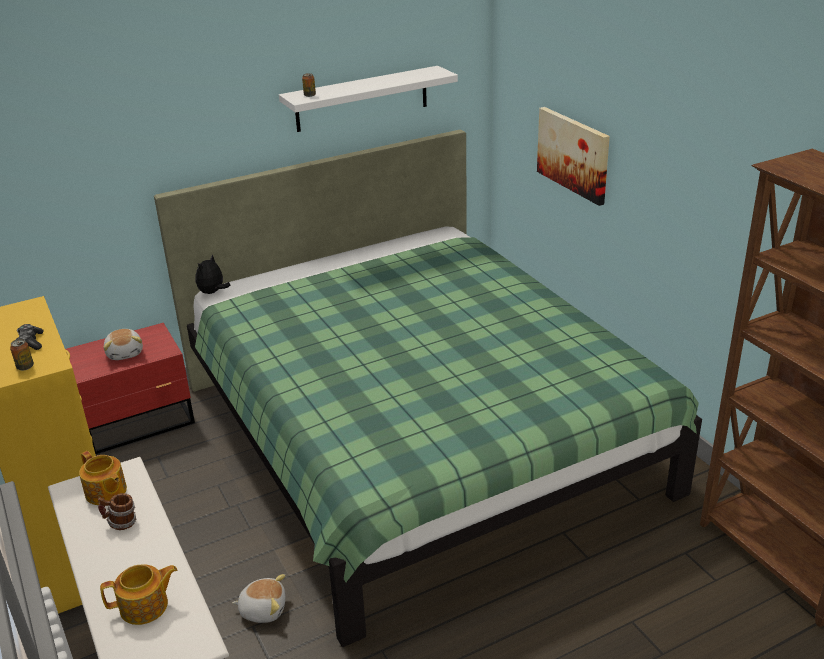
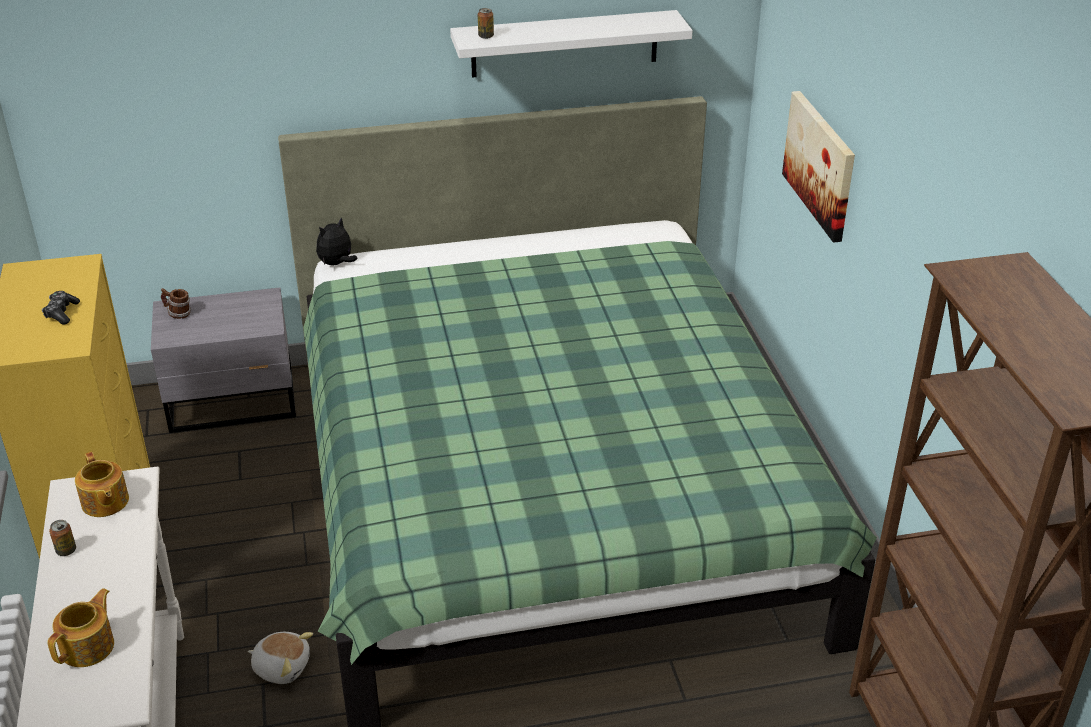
camera: 15 degrees right, 5 degrees up
can [10,339,34,371] -> can moved to [49,520,76,556]
red nightstand [66,323,195,454] -> grey nightstand [151,288,296,433]
mug [98,493,136,530] -> mug moved to [161,288,191,319]
teapot [100,565,177,625] -> teapot turned 60 degrees counterclockwise [47,588,114,667]
plush toy [103,329,143,360] -> none

